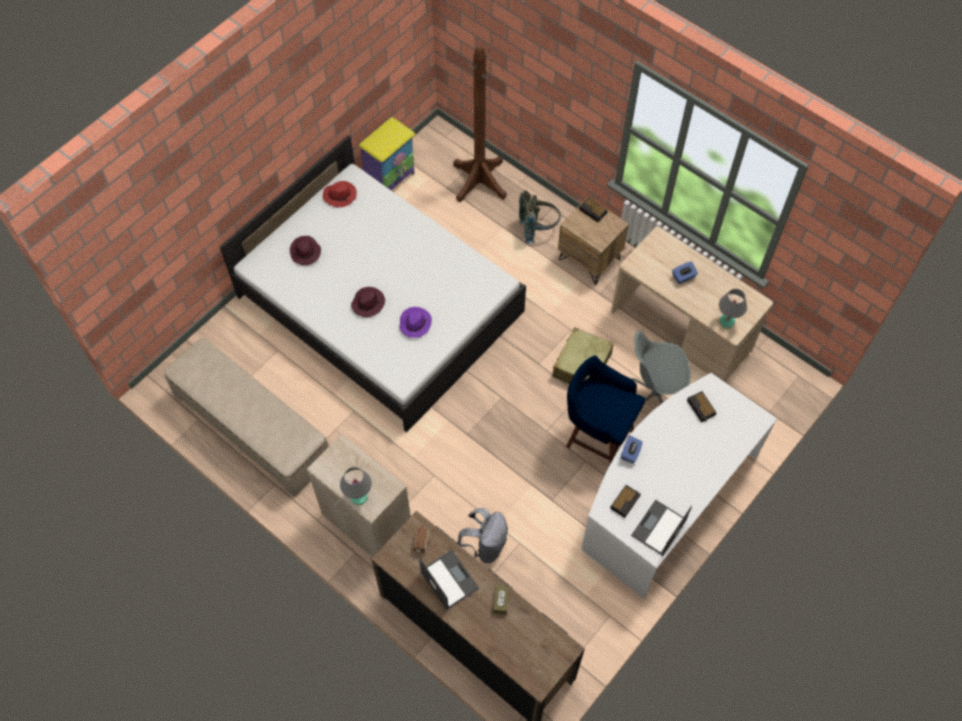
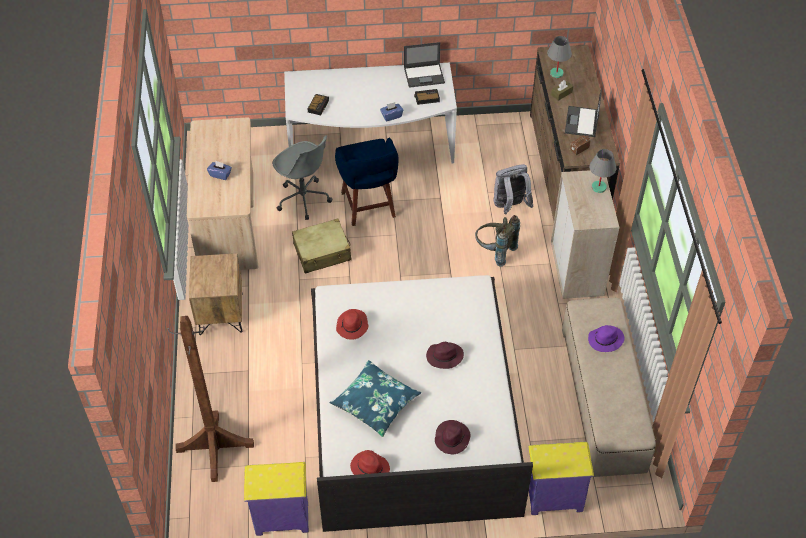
camera: 135 degrees left, 10 degrees down
purple hat [399,307,432,338] -> purple hat moved to [588,325,624,352]
grey backpack [519,190,561,244] -> grey backpack moved to [475,215,520,267]
alarm clock [579,197,607,222] -> none
grey table lamp [719,289,747,328] -> grey table lamp moved to [547,36,572,78]
none -> blue pillow [329,360,421,437]
none -> red hat [336,309,368,340]
none -> nightstand [528,442,594,515]

